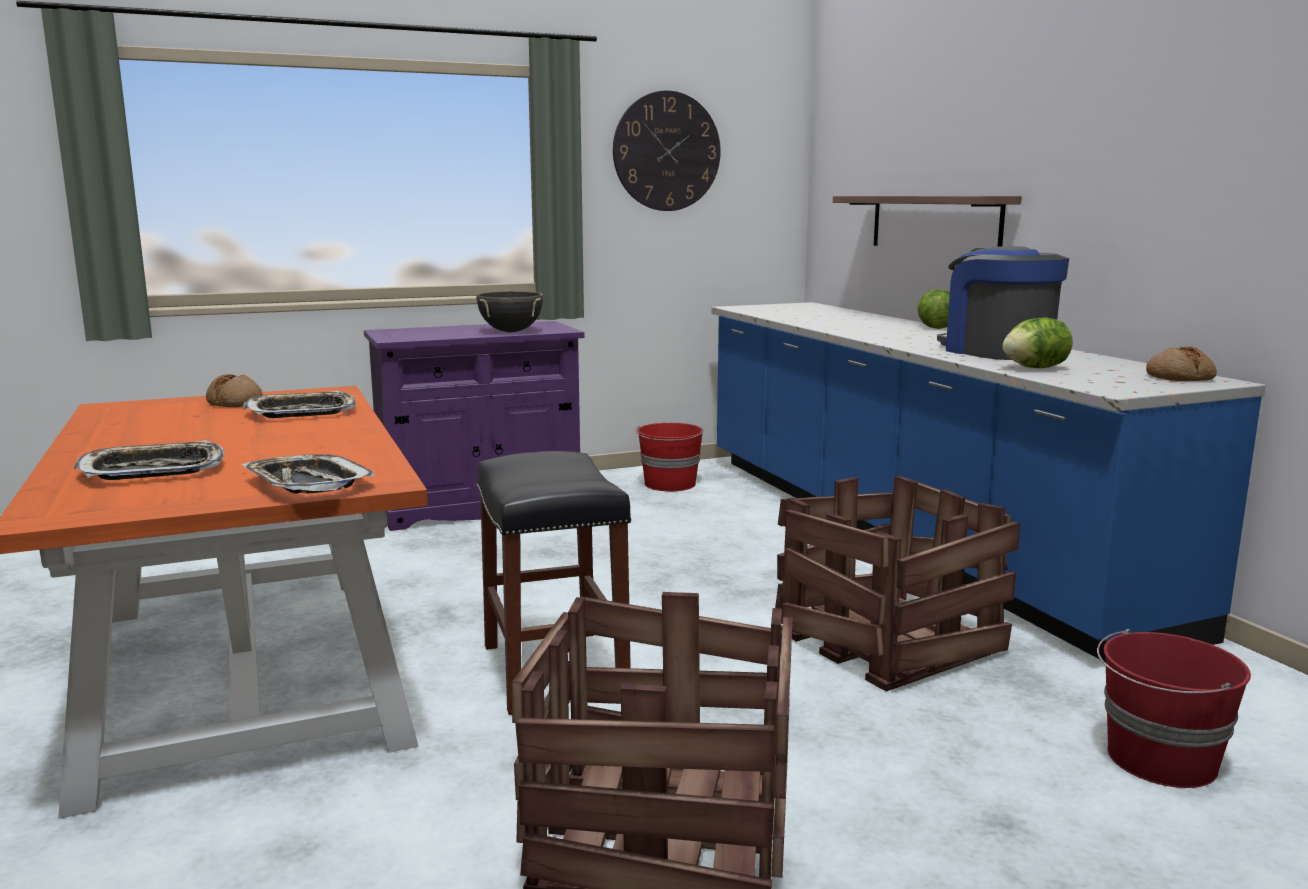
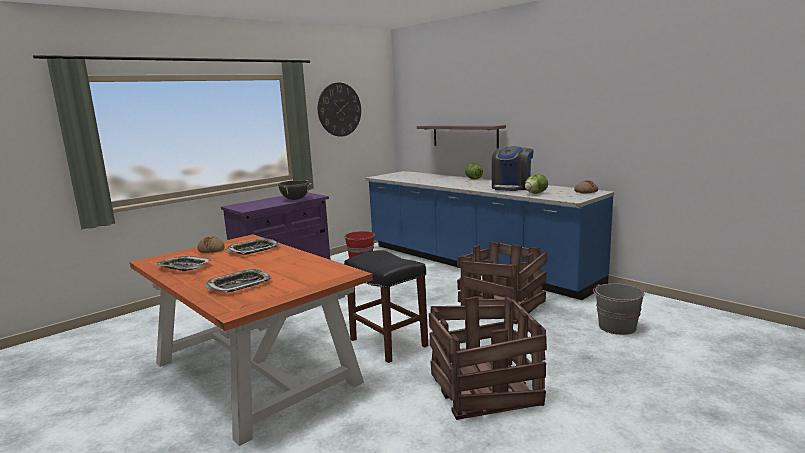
camera: 20 degrees left, 0 degrees up
tray [242,454,375,494] -> tray moved to [155,256,212,271]
coffee machine [937,246,1069,360] -> coffee machine turned 105 degrees counterclockwise [492,146,534,191]
red bucket [1097,629,1251,788] -> grey bucket [593,283,644,335]

